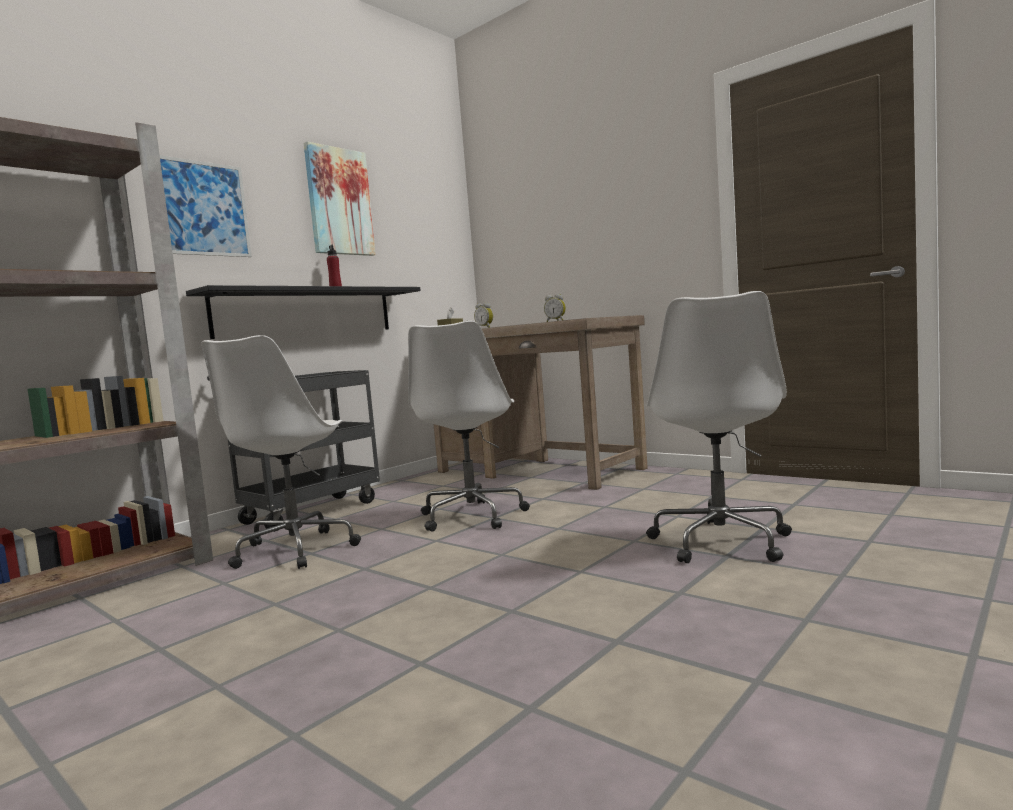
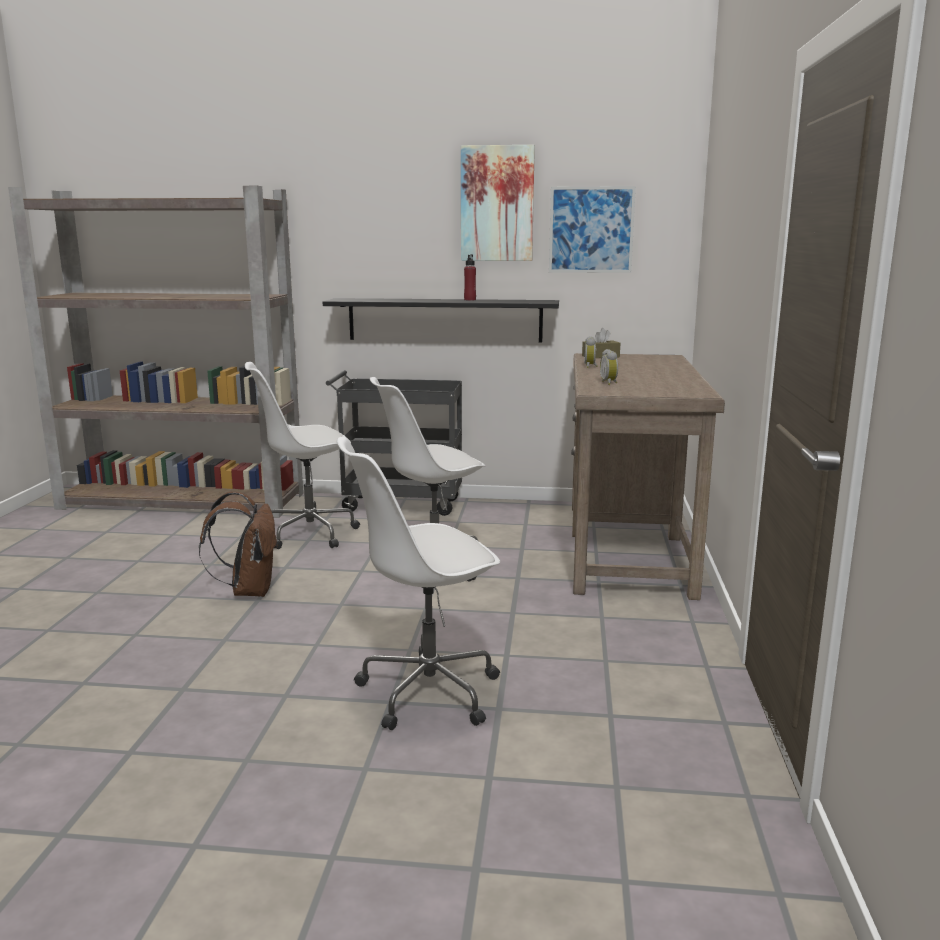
camera: 55 degrees right, 10 degrees up
picture [160,155,252,257] -> picture moved to [549,186,636,273]
none -> brown backpack [199,491,278,597]

